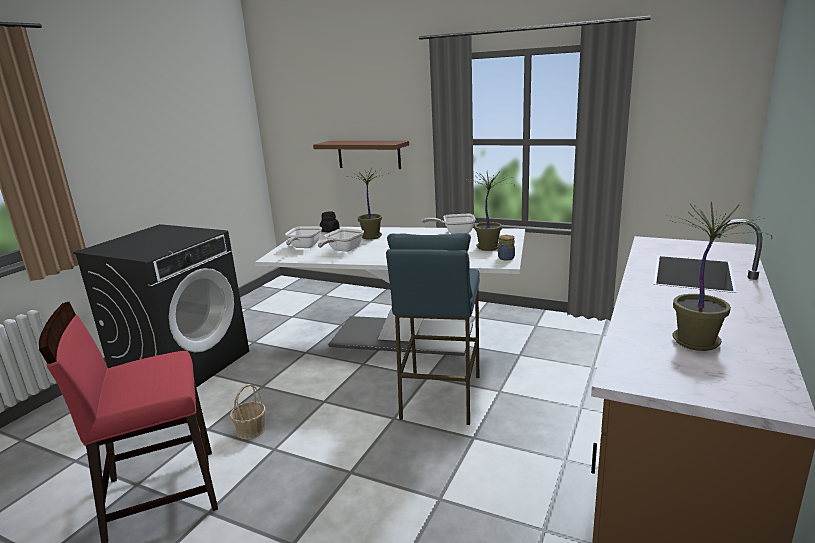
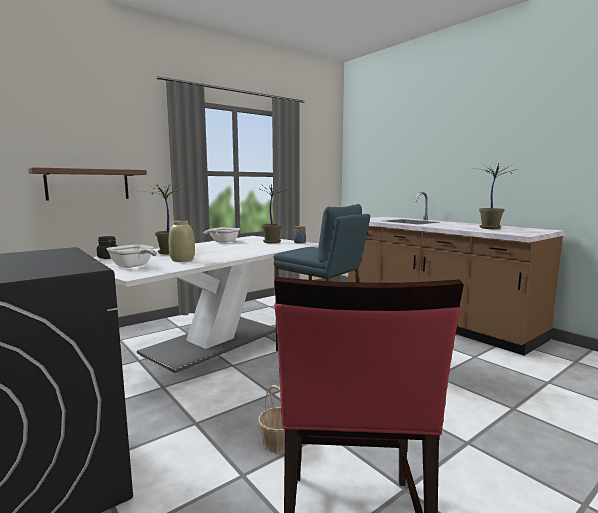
camera: 65 degrees left, 10 degrees down
frying pan [318,228,364,252] -> beige vase [169,220,195,262]

